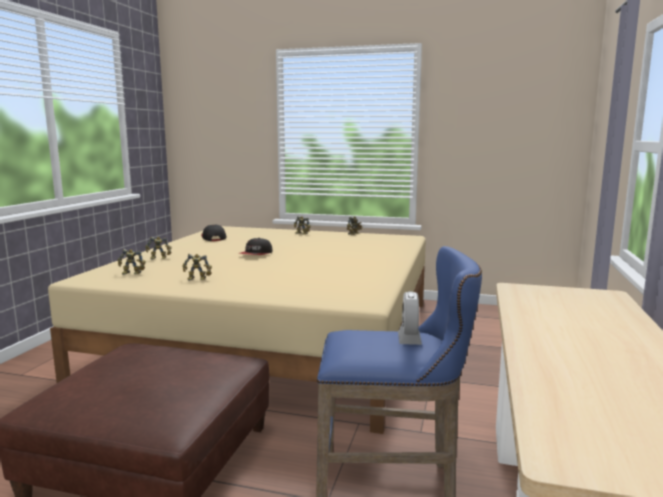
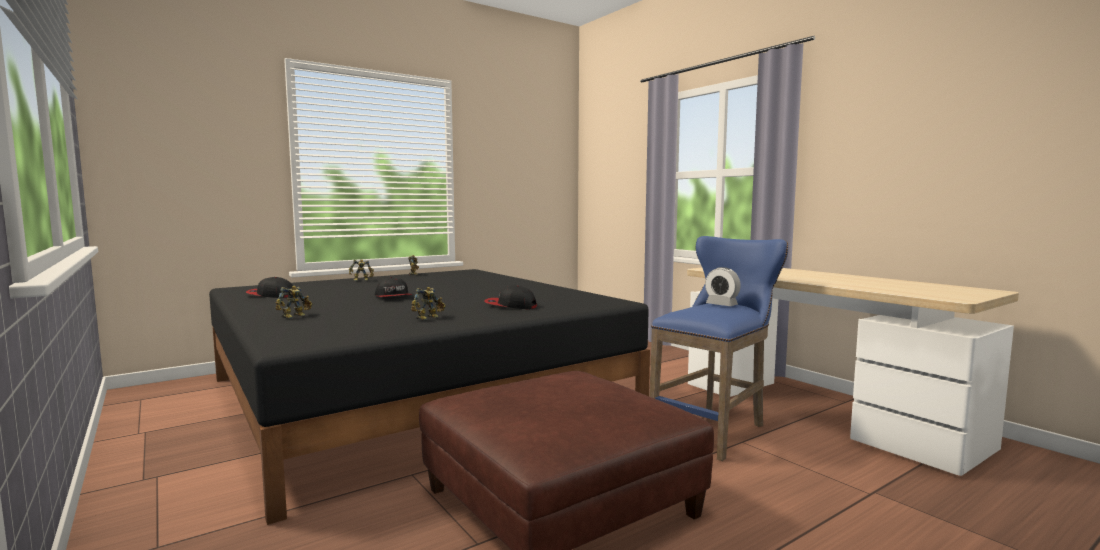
camera: 50 degrees left, 5 degrees down
beige bed [48,226,426,434] -> black bed [209,269,650,525]
toy robot [117,249,146,275] -> none
none -> cap [485,285,537,309]

